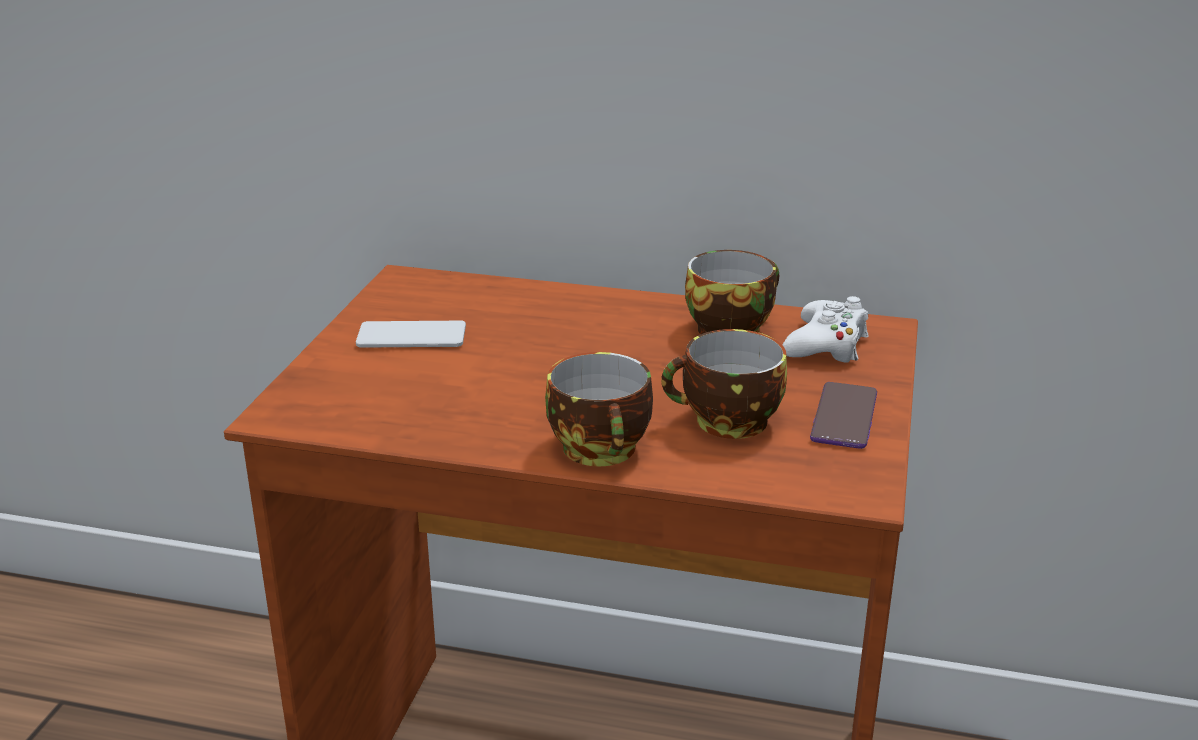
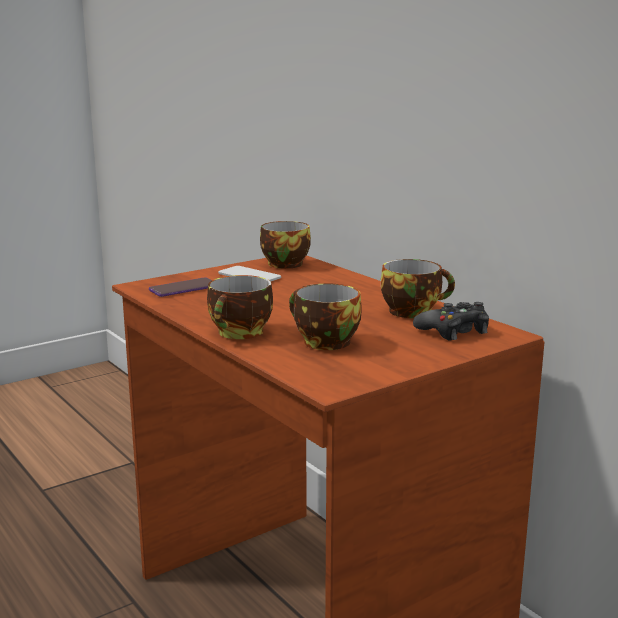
camera: 40 degrees right, 10 degrees down
white game controller [783,296,869,363] -> black game controller [413,302,489,341]
phone [810,382,877,449] -> phone moved to [149,277,212,297]
none -> cup [260,221,311,269]

